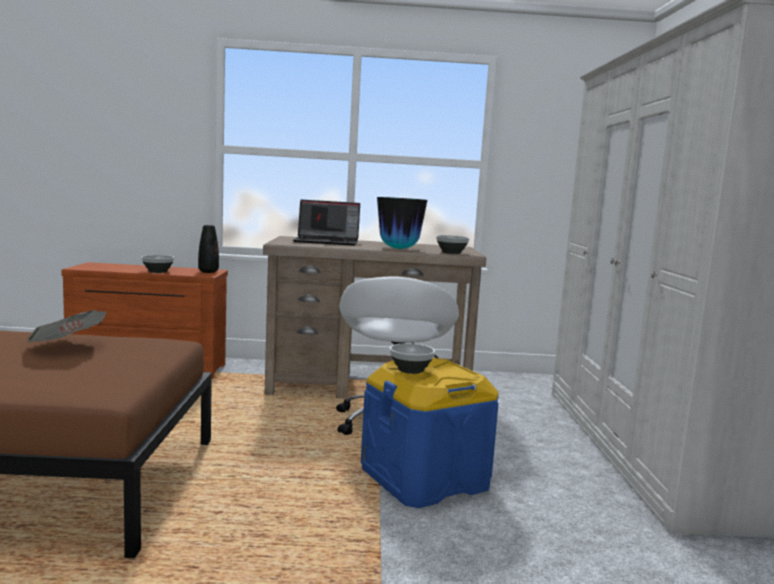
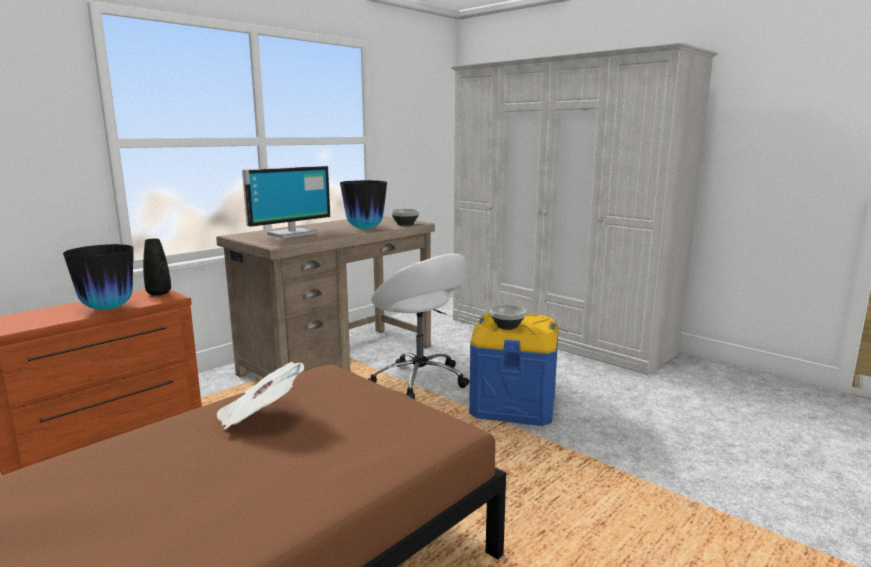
camera: 45 degrees left, 5 degrees up
bowl [141,255,174,273] -> vase [63,244,133,310]
laptop [293,200,360,246] -> monitor [242,166,330,239]

